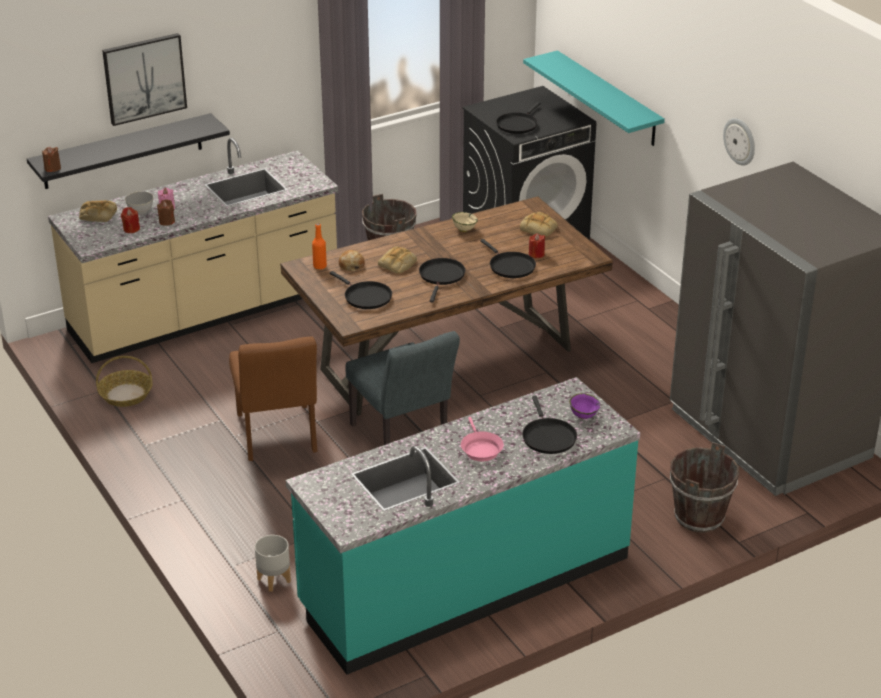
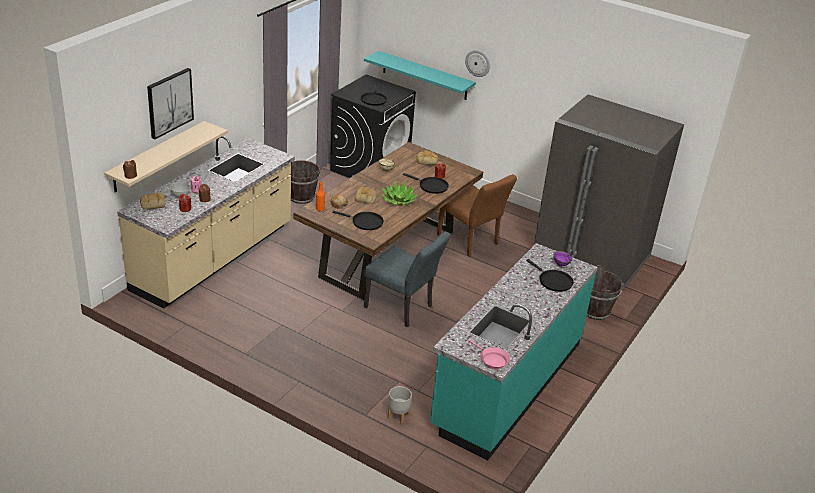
camera: 30 degrees left, 0 degrees up
black shelf [27,113,230,189] -> beige shelf [104,121,228,192]
basket [96,356,153,407] -> none
brown chair [229,336,317,461] -> brown chair moved to [437,174,517,257]
black frying pan [419,258,465,303] -> potted plant [381,182,418,205]
pink frying pan [461,417,504,461] -> pink frying pan moved to [469,340,510,369]
wall clock [723,118,755,165] -> wall clock moved to [465,50,490,77]

